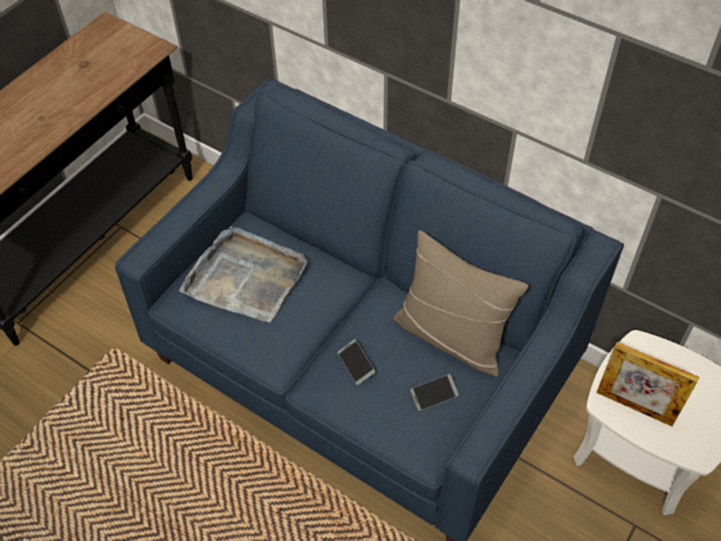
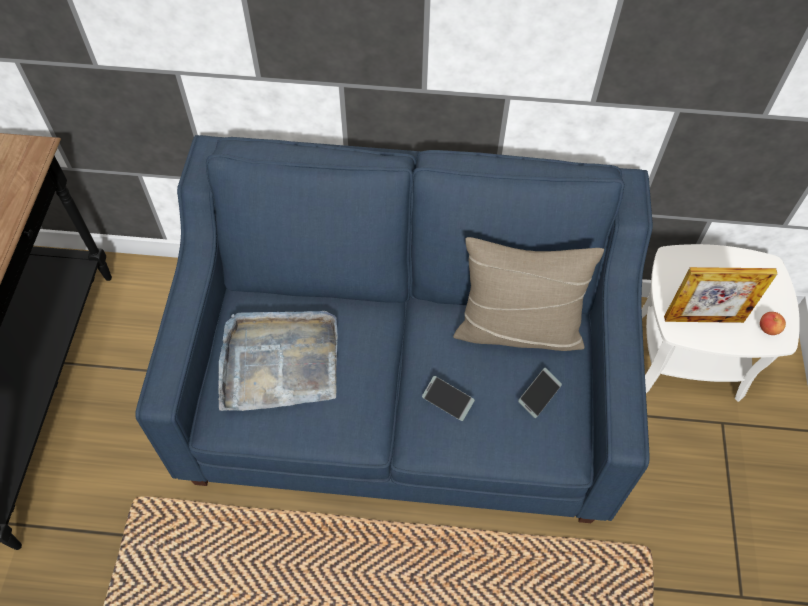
camera: 30 degrees left, 5 degrees up
none -> apple [760,312,786,335]

